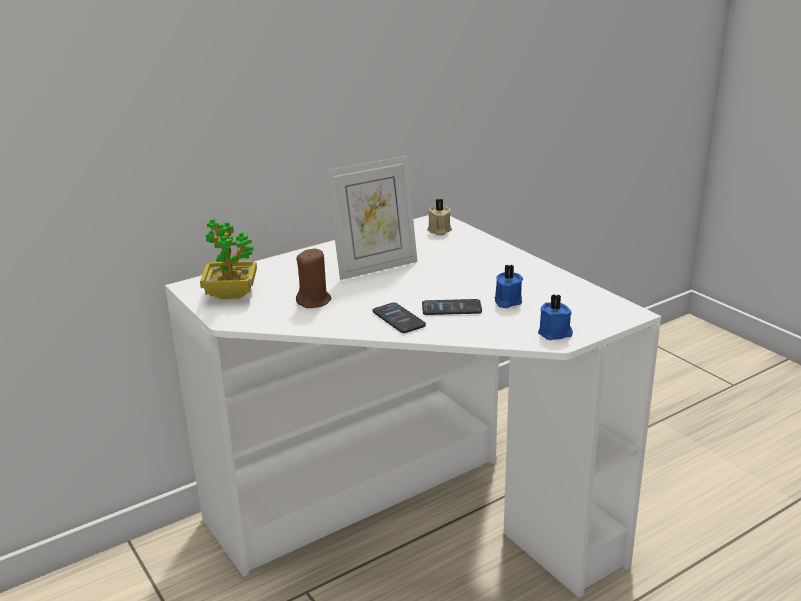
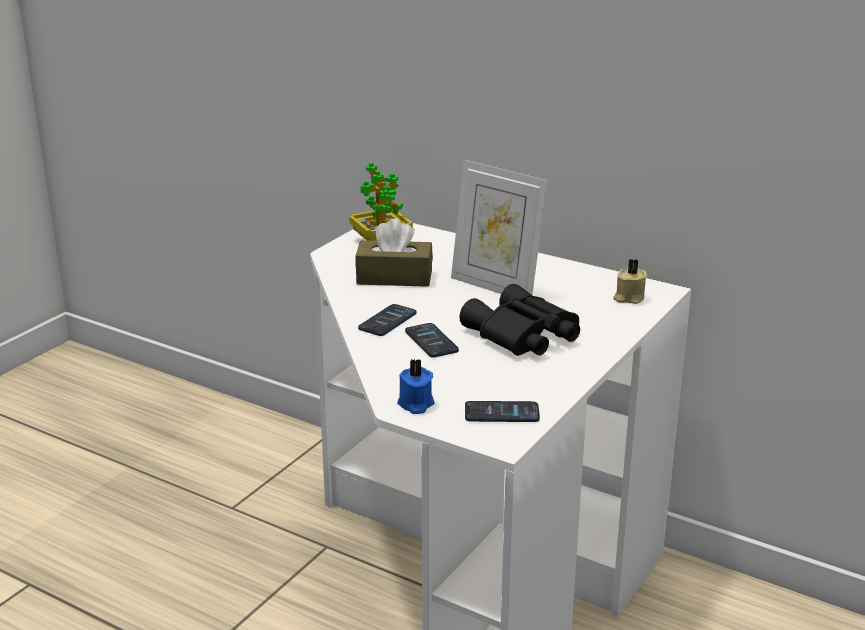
camera: 65 degrees right, 0 degrees up
brown candle [296,248,331,308] -> brown tissue box [355,219,433,287]
blue candle [495,265,523,308] -> none
none -> black binoculars [460,284,580,356]
none -> phone [465,401,540,422]

